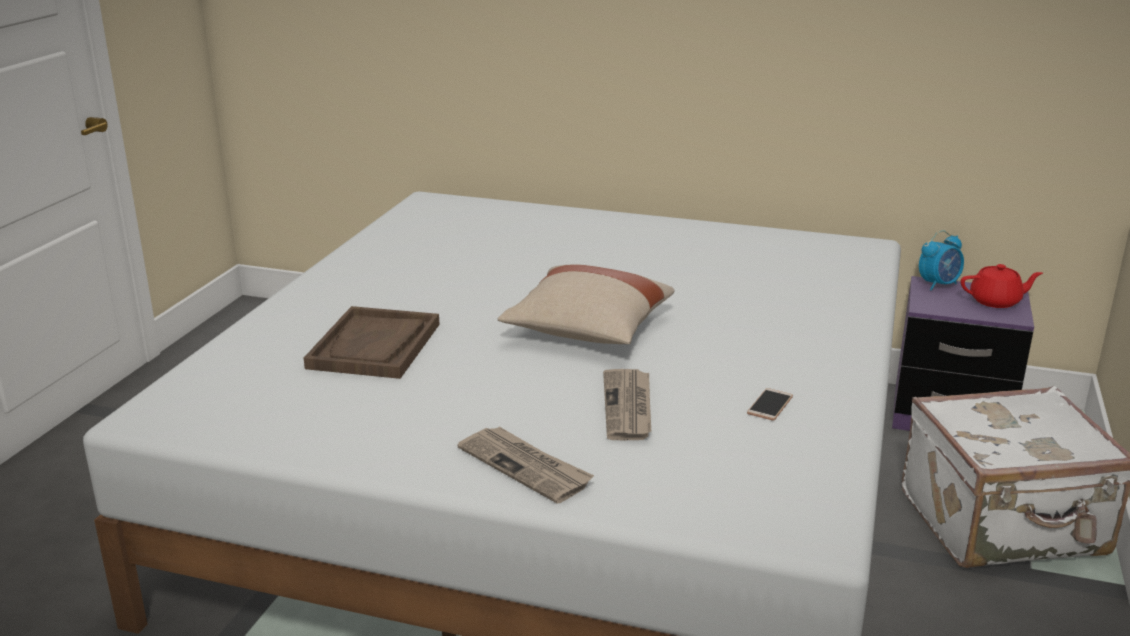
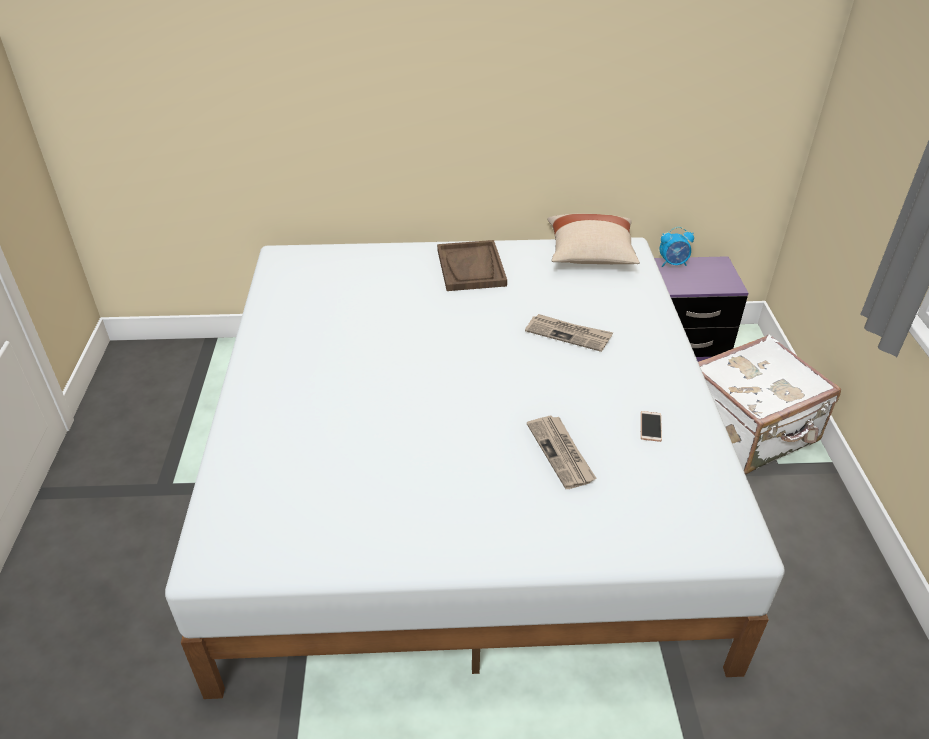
camera: 20 degrees left, 15 degrees up
brown tray [304,306,440,379] -> brown tray moved to [437,240,507,291]
newspaper [457,427,594,503] -> newspaper moved to [525,314,613,352]
beige pillow [498,264,675,344] -> beige pillow moved to [547,214,640,264]
alarm clock [919,230,964,291] -> alarm clock turned 45 degrees clockwise [660,227,694,267]
red teapot [961,264,1043,308] -> none

